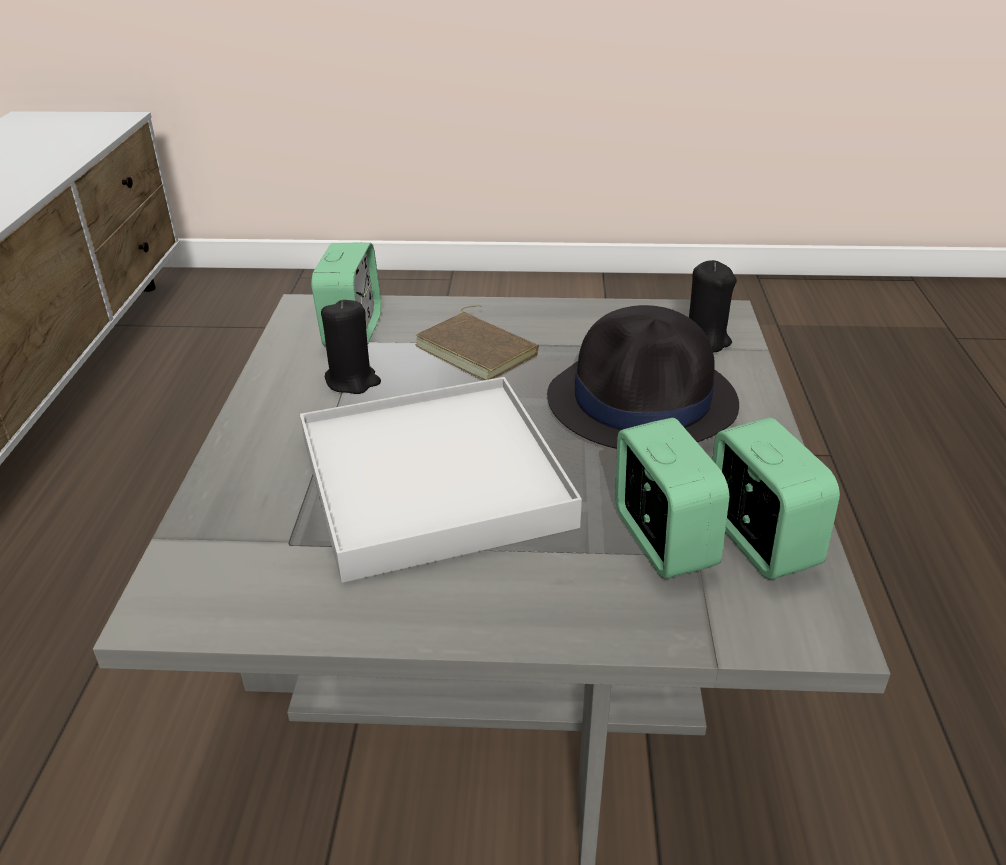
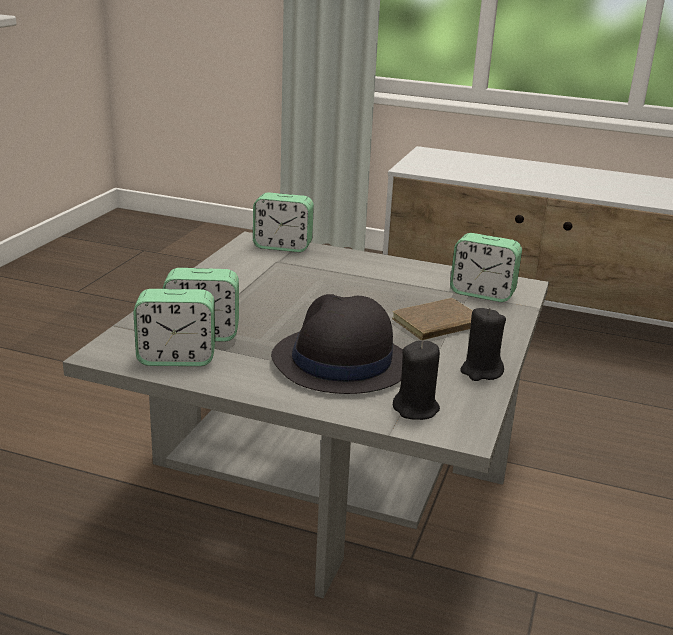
camera: 105 degrees right, 10 degrees down
white tray [300,377,582,583] -> none
black candle [321,300,381,394] -> black candle moved to [460,308,506,381]
none -> alarm clock [253,192,314,252]

